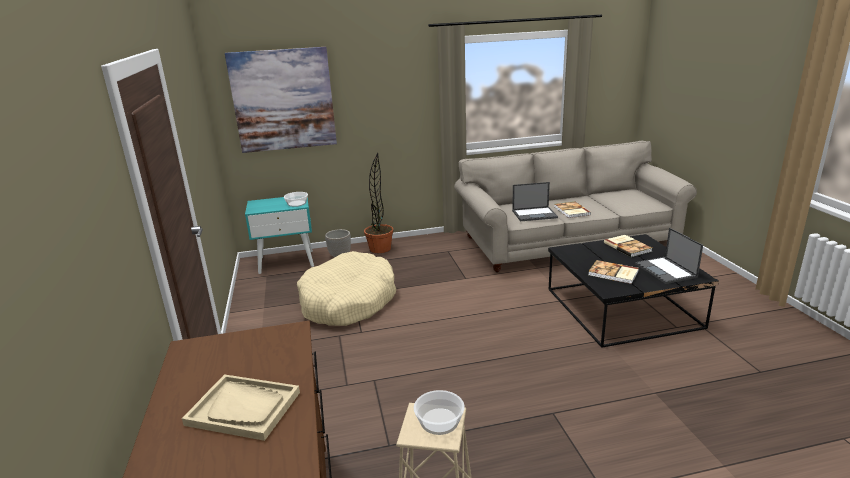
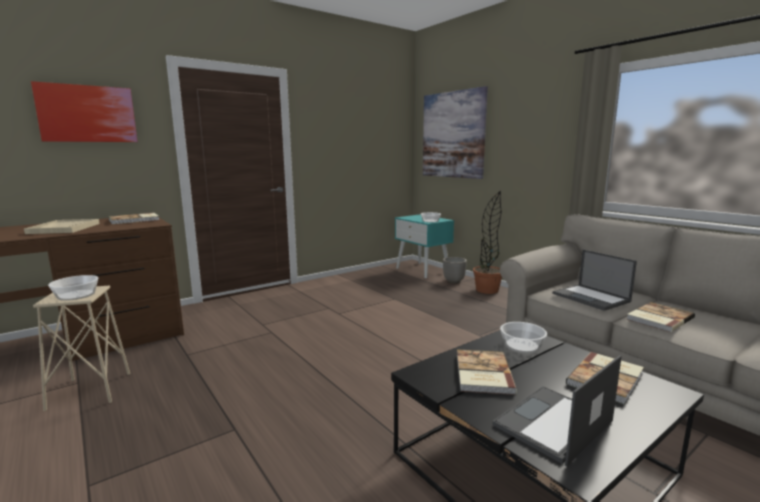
camera: 65 degrees right, 10 degrees down
beige dog bed [297,251,396,326] -> none
none -> picture [31,81,138,142]
none -> book [109,213,159,224]
none -> bowl [500,322,547,353]

